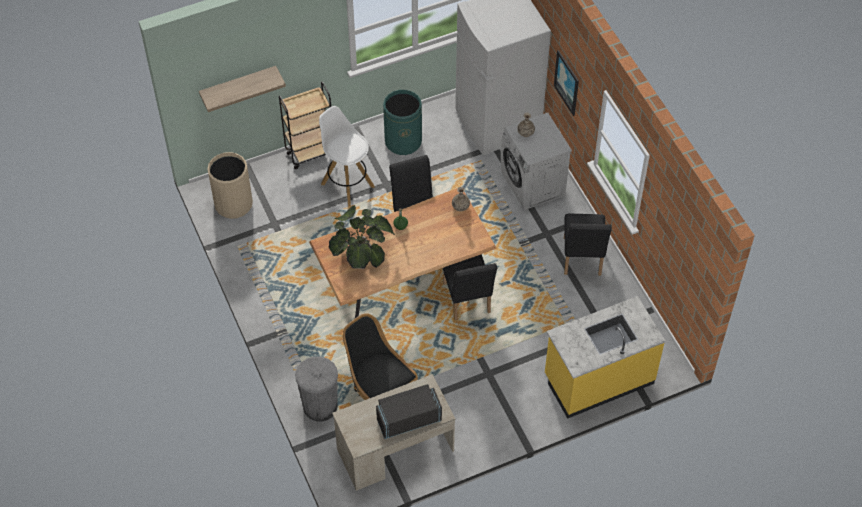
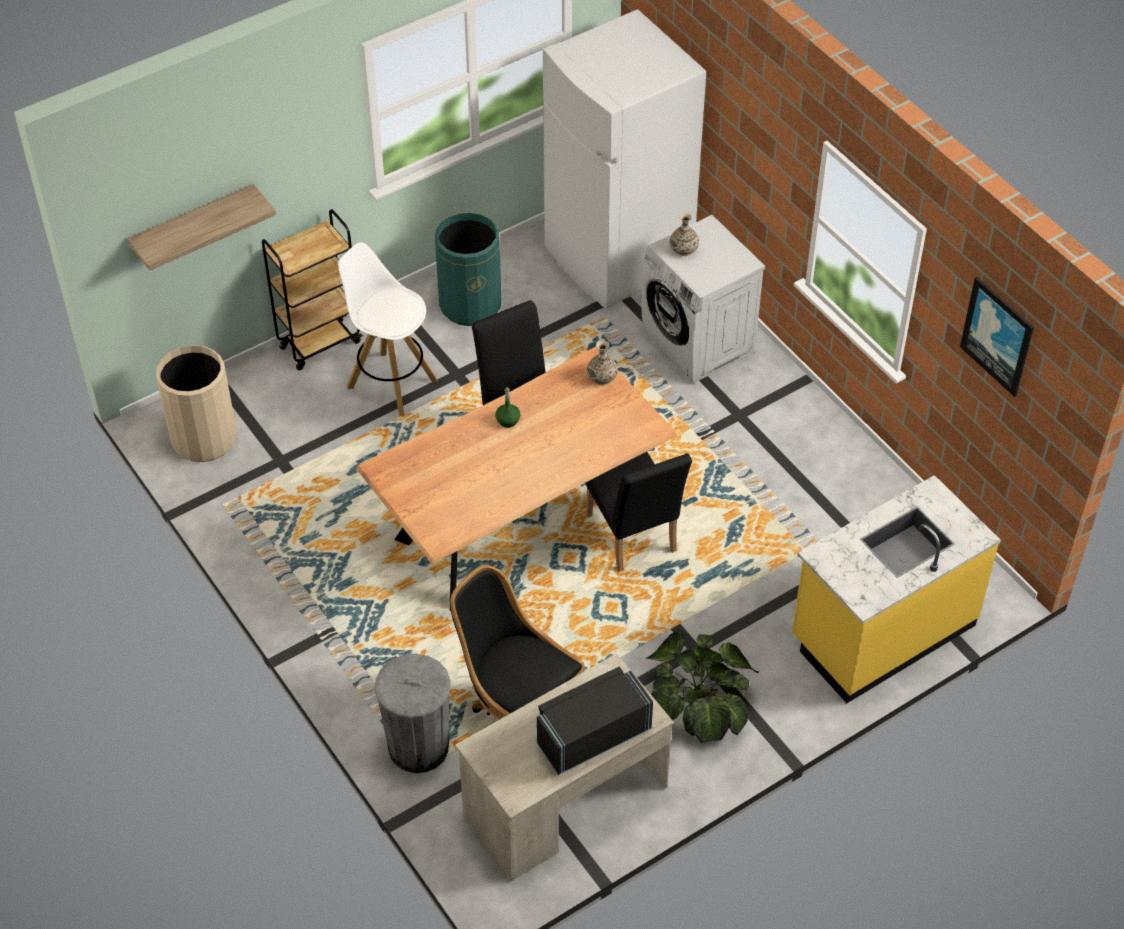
camera: 10 degrees left, 5 degrees down
potted plant [329,205,395,269] -> potted plant moved to [646,630,759,743]
picture [554,50,579,116] -> picture moved to [960,277,1034,397]
black chair [564,214,612,275] -> none

